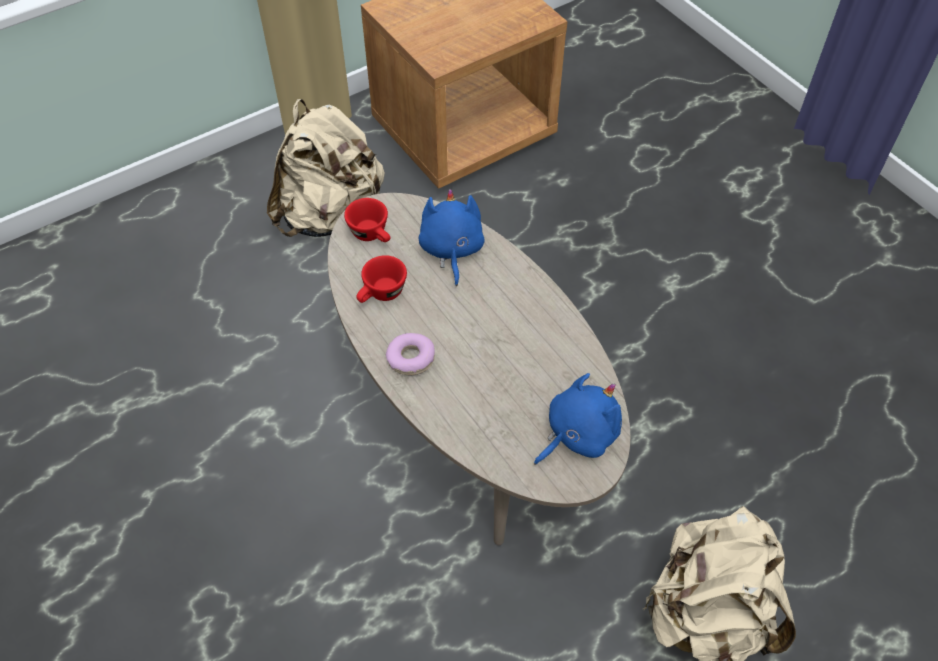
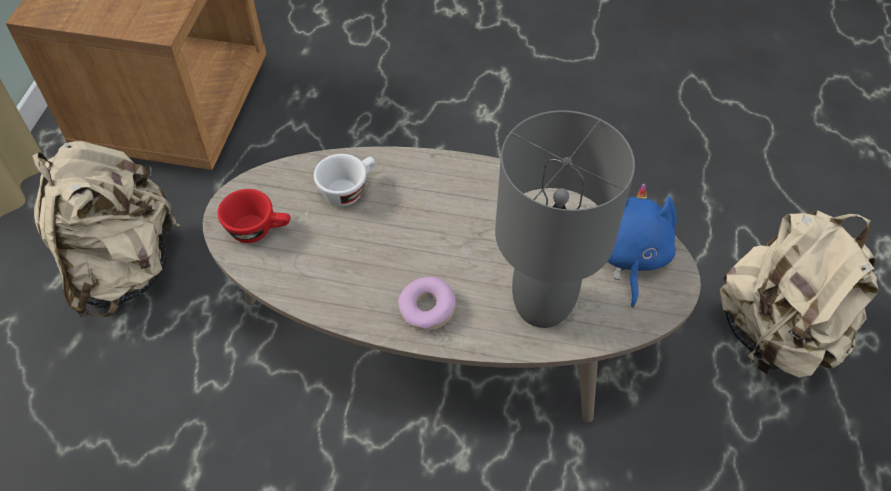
camera: 45 degrees left, 0 degrees up
red cup [356,255,407,303] -> none
blue plush toy [419,189,485,286] -> white cup [314,154,375,206]
none -> grey table lamp [495,110,635,328]

